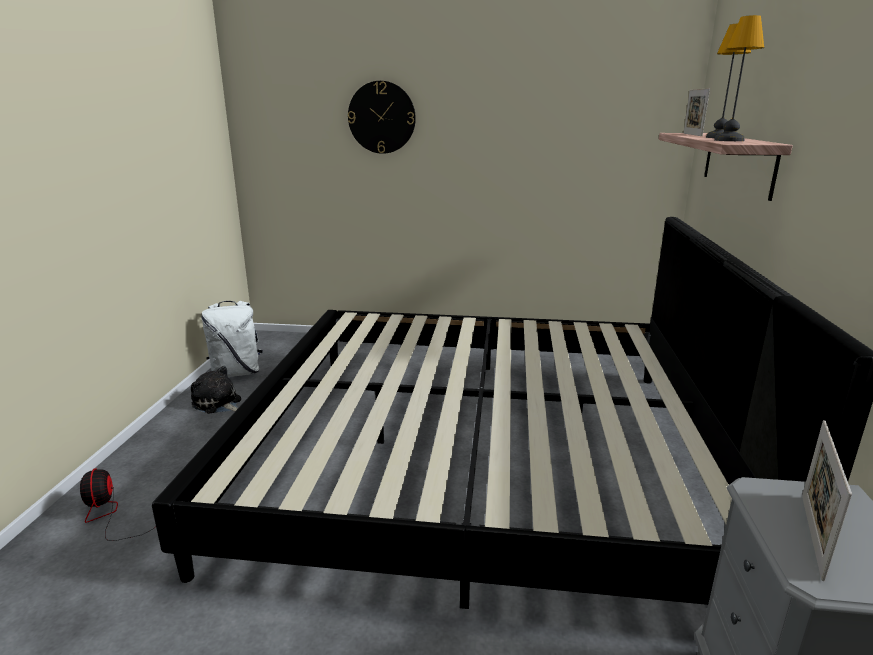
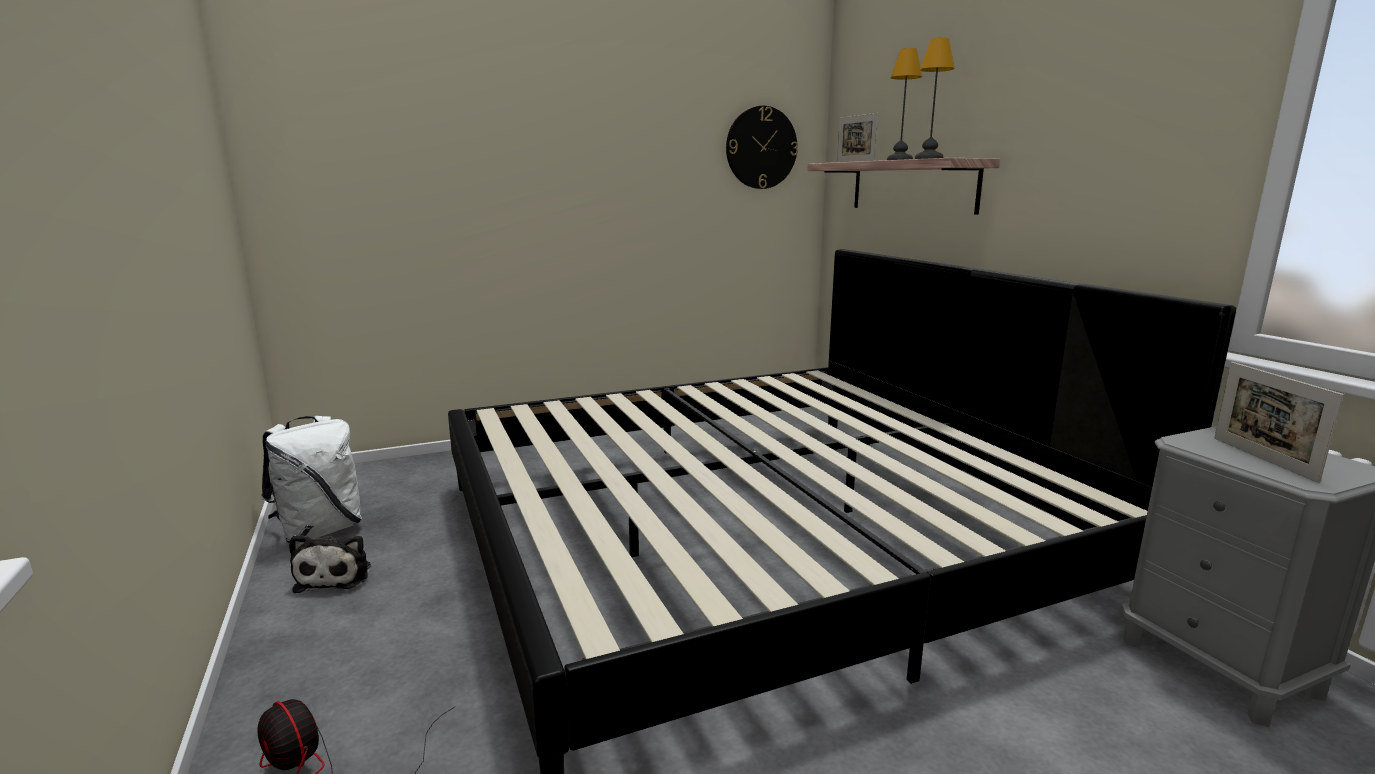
camera: 30 degrees left, 5 degrees down
plush toy [191,366,241,414] -> plush toy turned 105 degrees counterclockwise [289,535,371,593]
wall clock [348,81,416,154] -> wall clock moved to [726,106,798,189]

